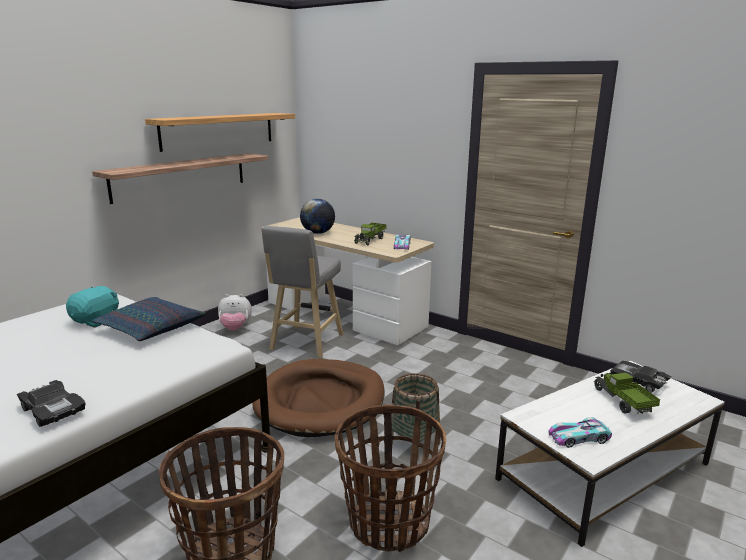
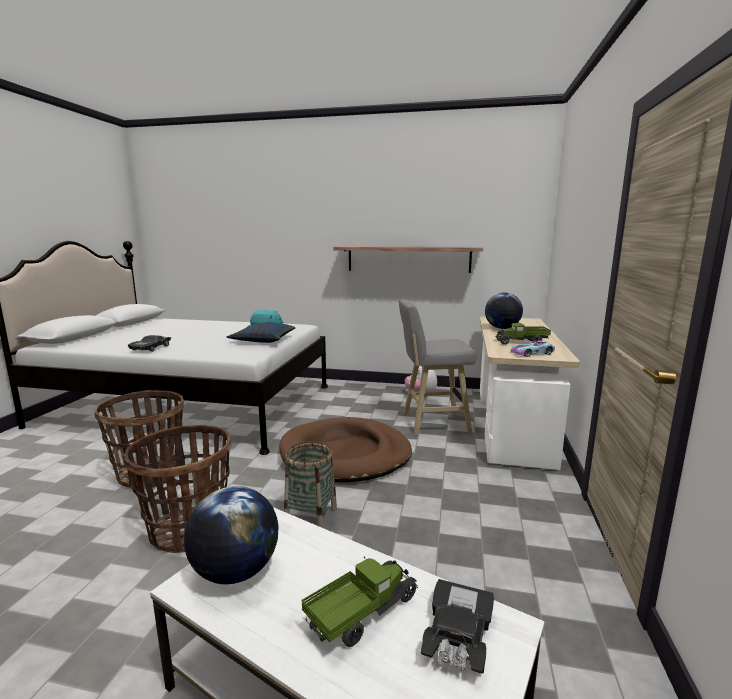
camera: 65 degrees right, 5 degrees down
shelf [145,113,295,152] -> none
toy car [548,417,612,448] -> globe [184,486,279,584]

